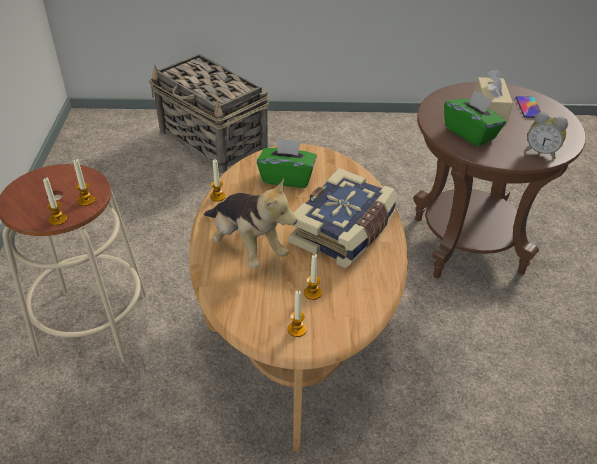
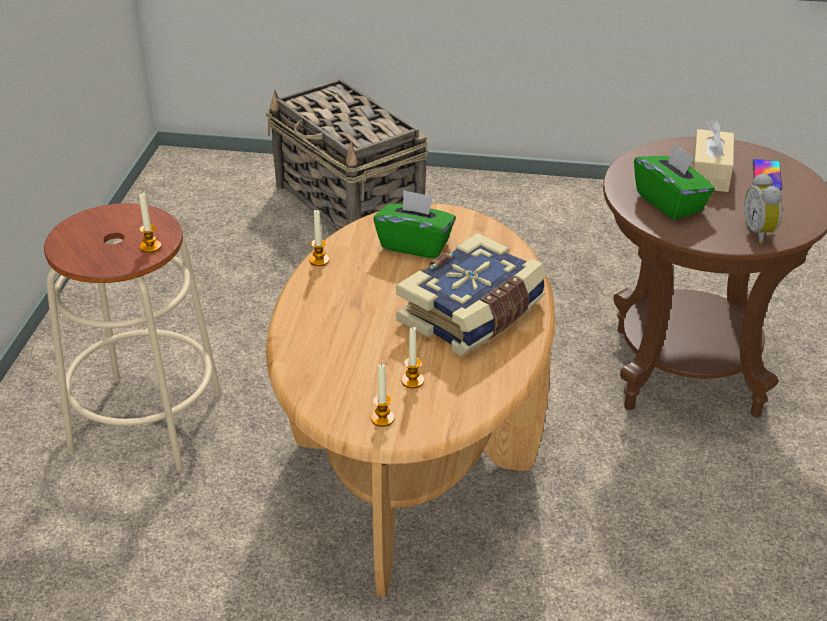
camera: 10 degrees right, 5 degrees down
candle [43,178,67,226] -> none
plush toy [204,178,297,268] -> none
alarm clock [525,112,568,159] -> alarm clock turned 45 degrees clockwise [744,173,782,244]

